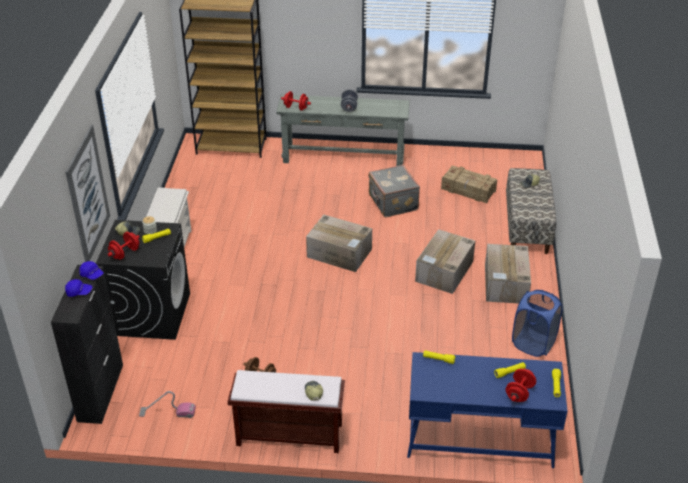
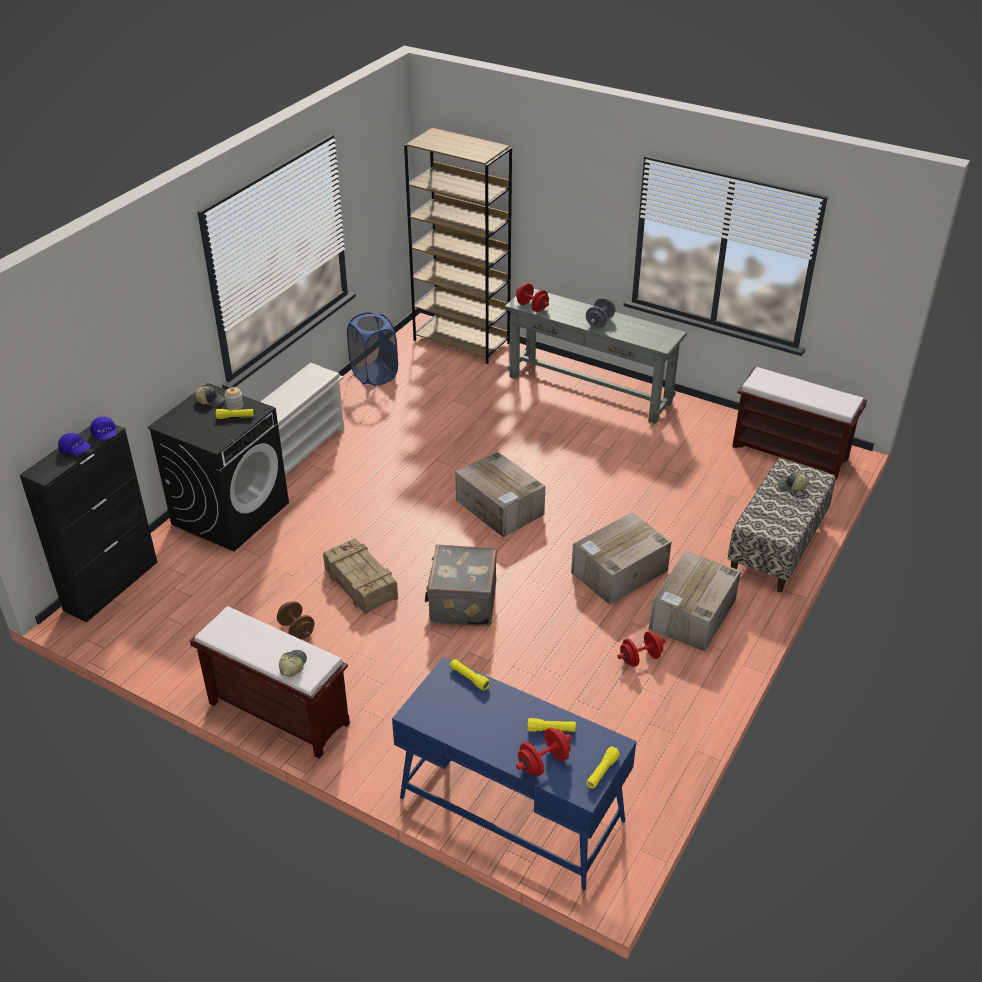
camera: 25 degrees right, 0 degrees up
picture [66,125,110,262] -> none
red dumbbell [108,232,140,260] -> red dumbbell moved to [618,631,666,667]
vacuum cleaner [139,391,196,418] -> none
grey suitcase [369,165,420,217] -> grey suitcase moved to [425,544,497,626]
crate [441,165,497,204] -> crate moved to [323,538,398,615]
blue laundry basket [512,290,563,357] -> blue laundry basket moved to [347,312,398,386]
none -> brown bench [732,367,867,480]

